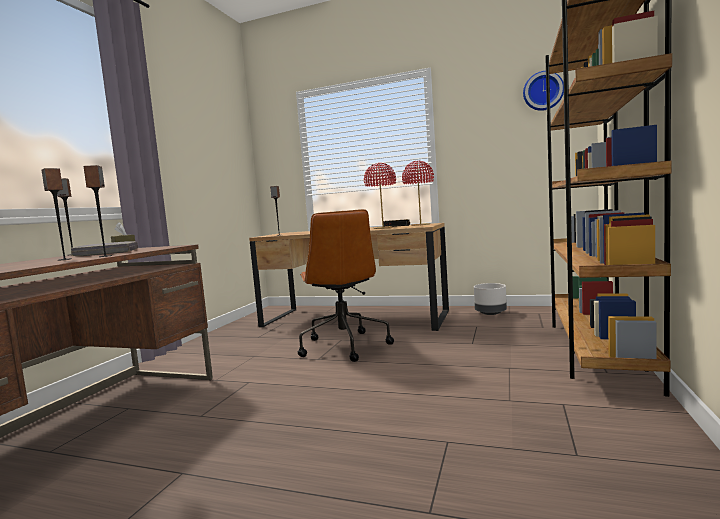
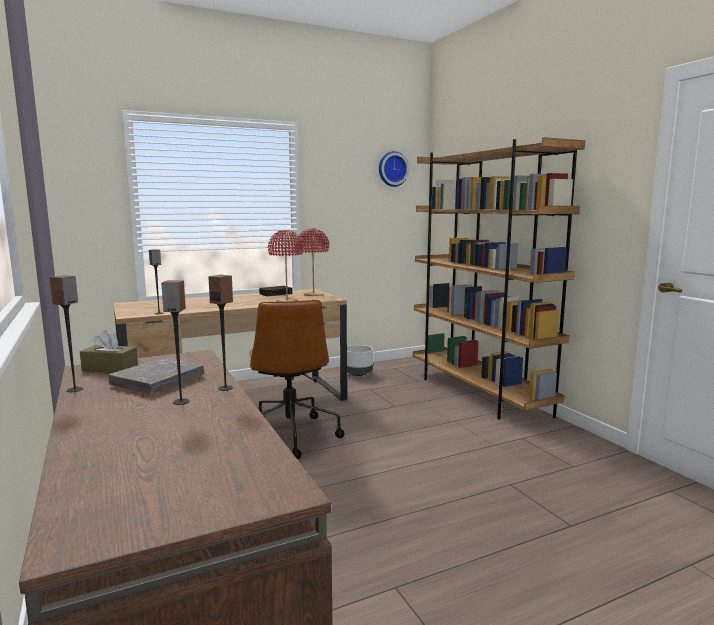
camera: 45 degrees left, 5 degrees up
brown office chair [298,209,394,362] -> brown office chair turned 45 degrees clockwise [249,300,345,459]

